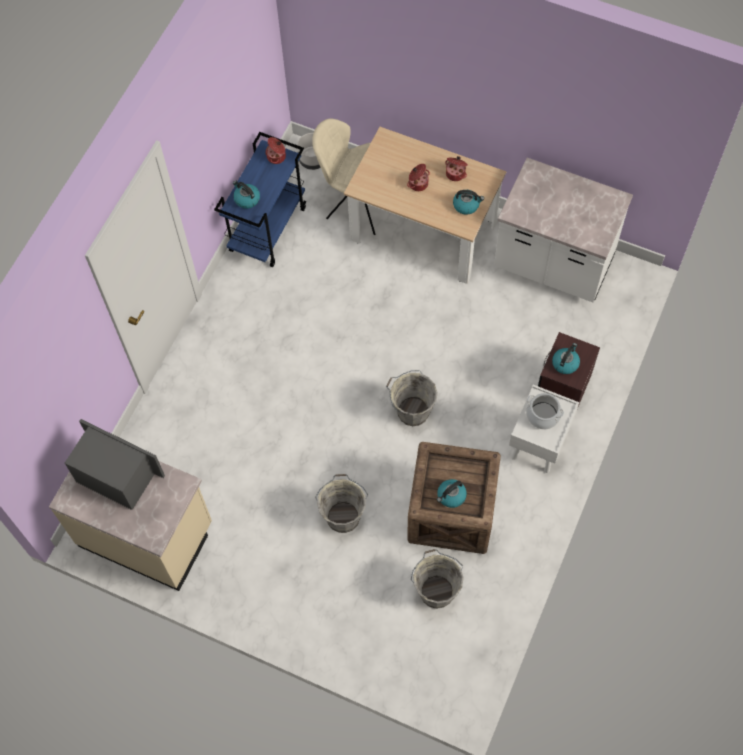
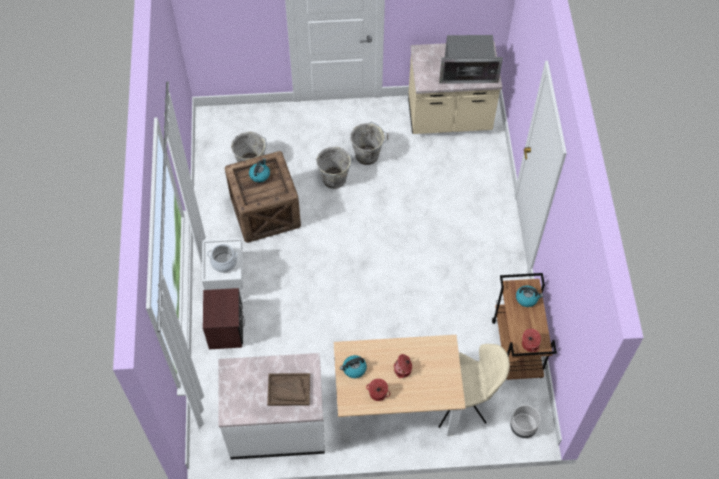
camera: 150 degrees right, 5 degrees down
blue cart [214,132,306,267] -> brown cart [492,273,557,380]
grey bucket [386,370,438,426] -> grey bucket moved to [350,122,388,165]
kettle [552,343,580,374] -> none
none -> brown tray [267,373,310,406]

